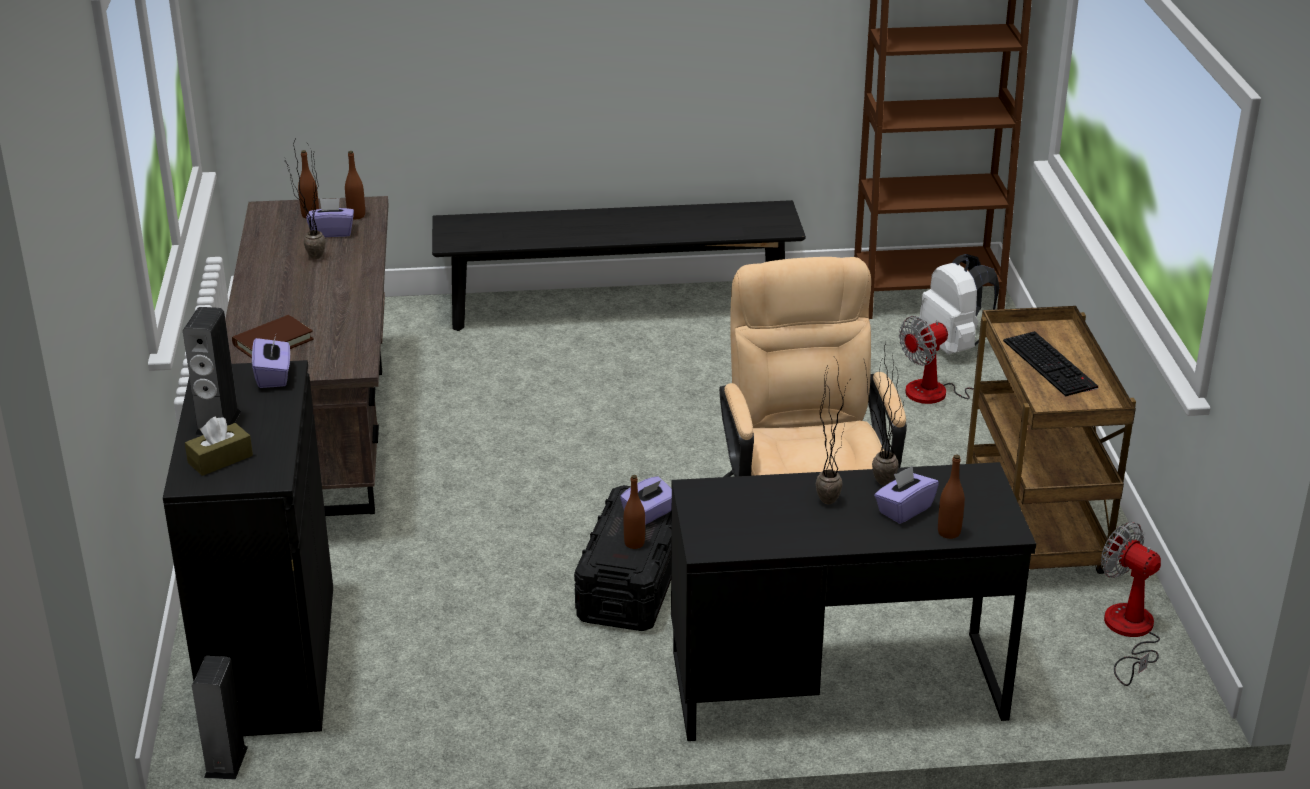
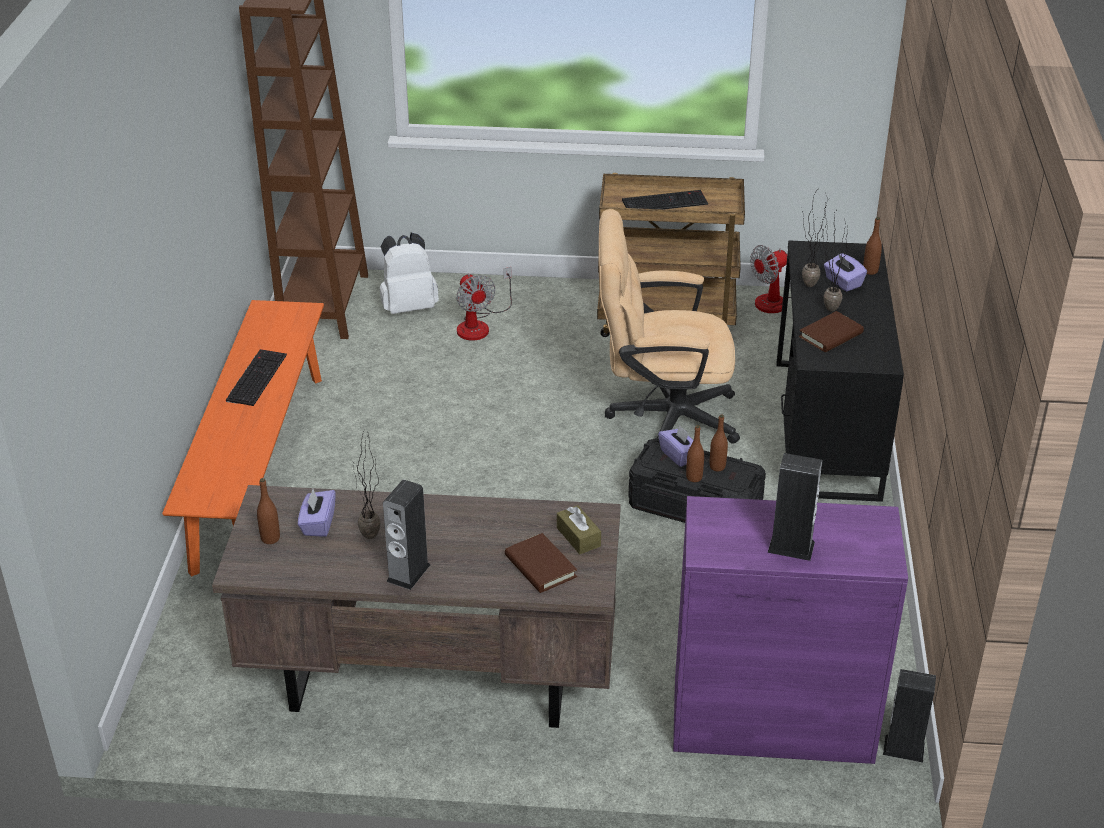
camera: 80 degrees left, 5 degrees up
black cabinet [163,360,333,736] -> purple cabinet [673,496,908,764]
brown tissue box [185,417,253,476] -> brown tissue box moved to [557,505,601,554]
purple tissue box [252,335,290,388] -> none
brown bottle [345,151,365,219] -> brown bottle moved to [686,425,704,482]
black bench [432,200,806,331] -> orange bench [162,300,324,577]
none -> keyboard [226,349,287,406]
none -> speaker [383,480,431,590]
none -> brown book [799,311,864,352]

